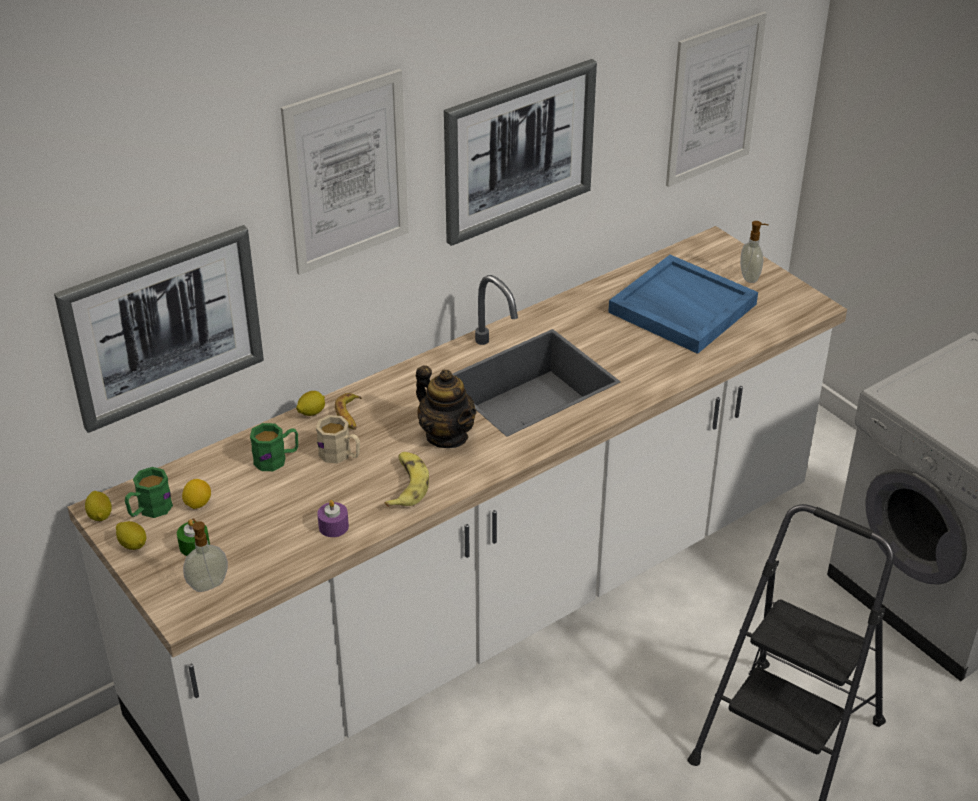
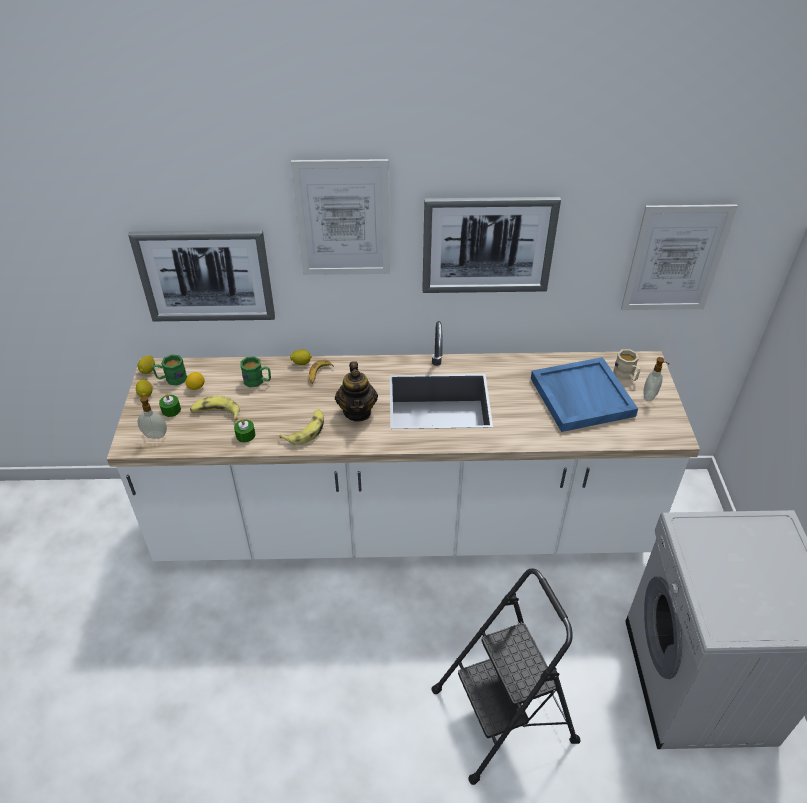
camera: 35 degrees right, 5 degrees up
beige mug [316,415,360,464] -> beige mug moved to [613,349,640,381]
purple candle [317,500,349,537] -> green candle [234,419,256,442]
none -> banana [190,395,240,420]

